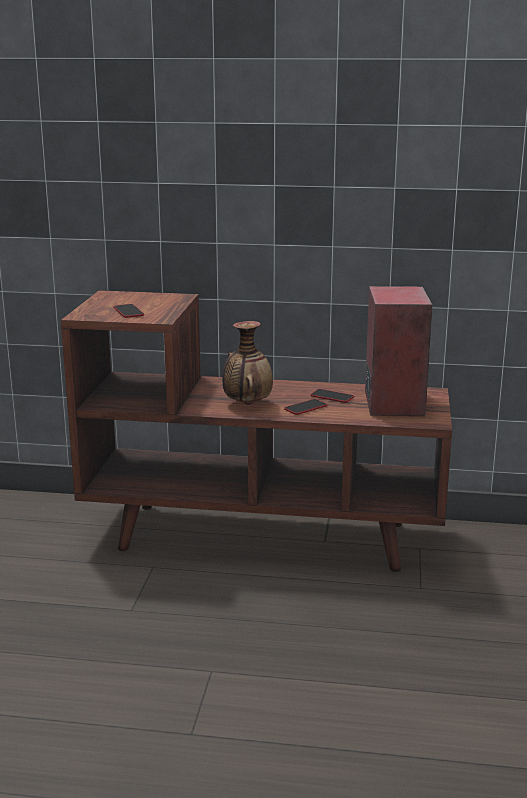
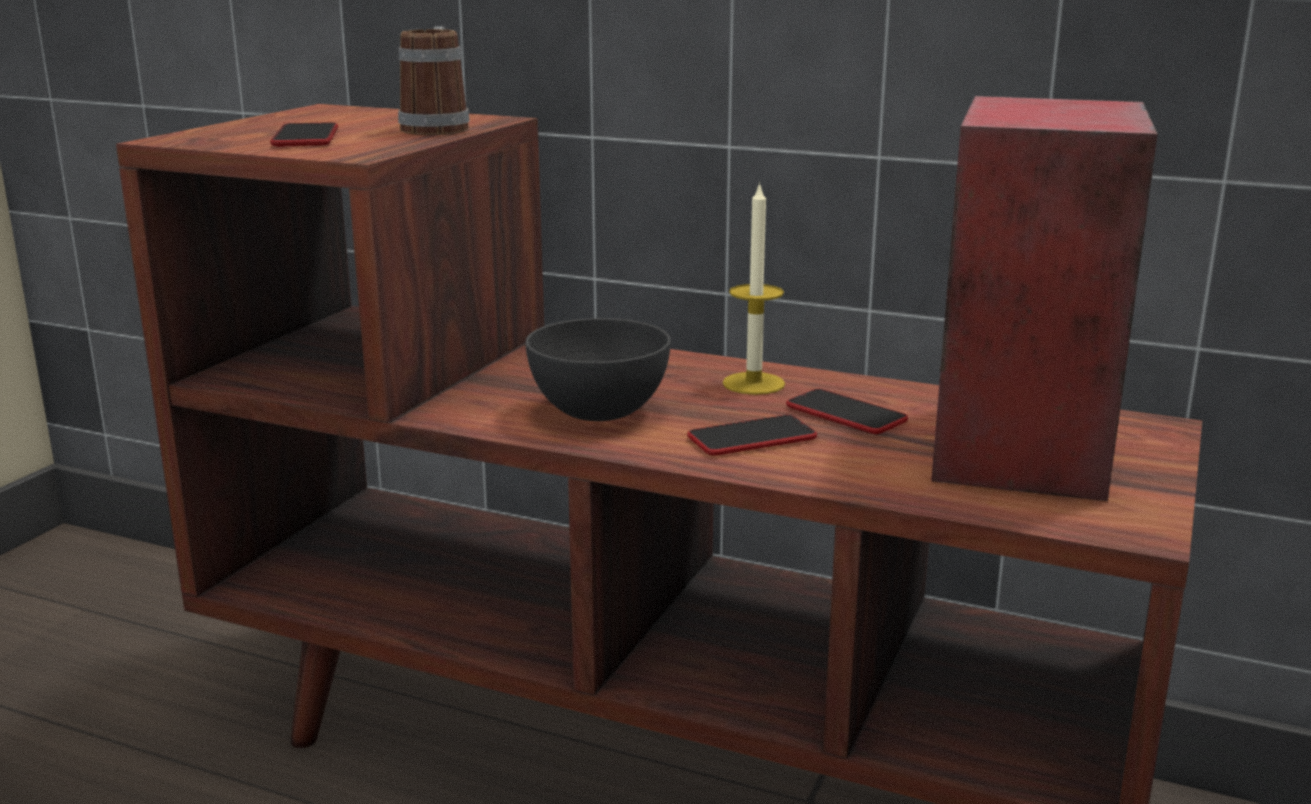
camera: 15 degrees right, 0 degrees up
vase [222,321,273,405] -> grey bowl [525,318,671,421]
none -> mug [398,27,470,135]
none -> candle [723,182,785,395]

